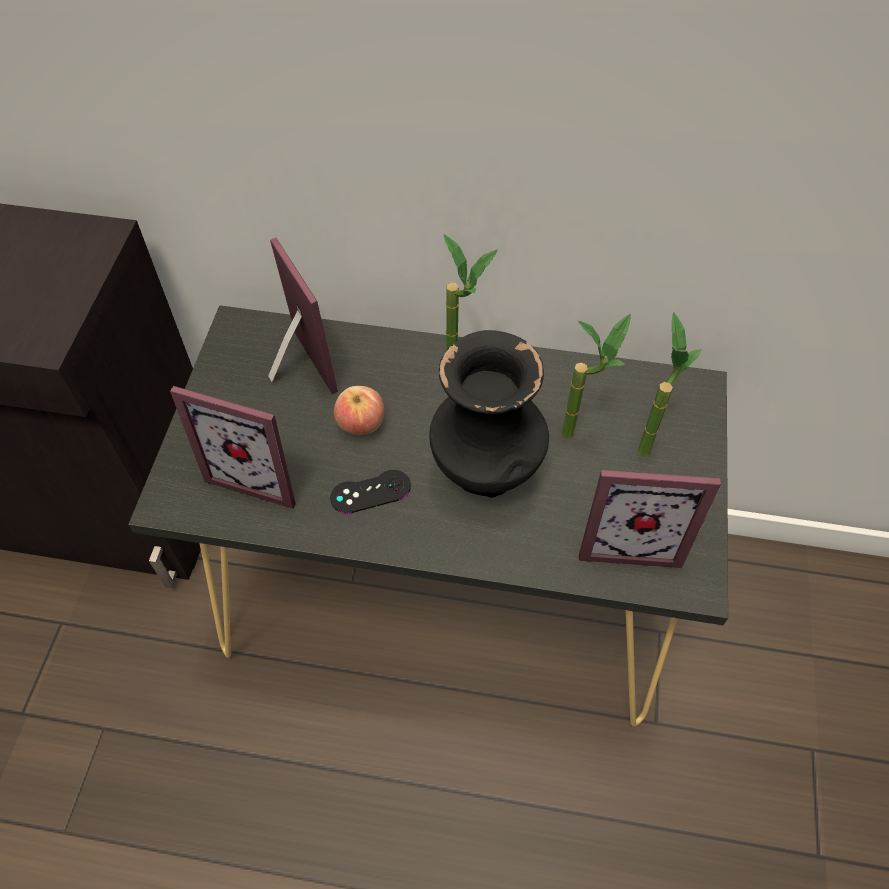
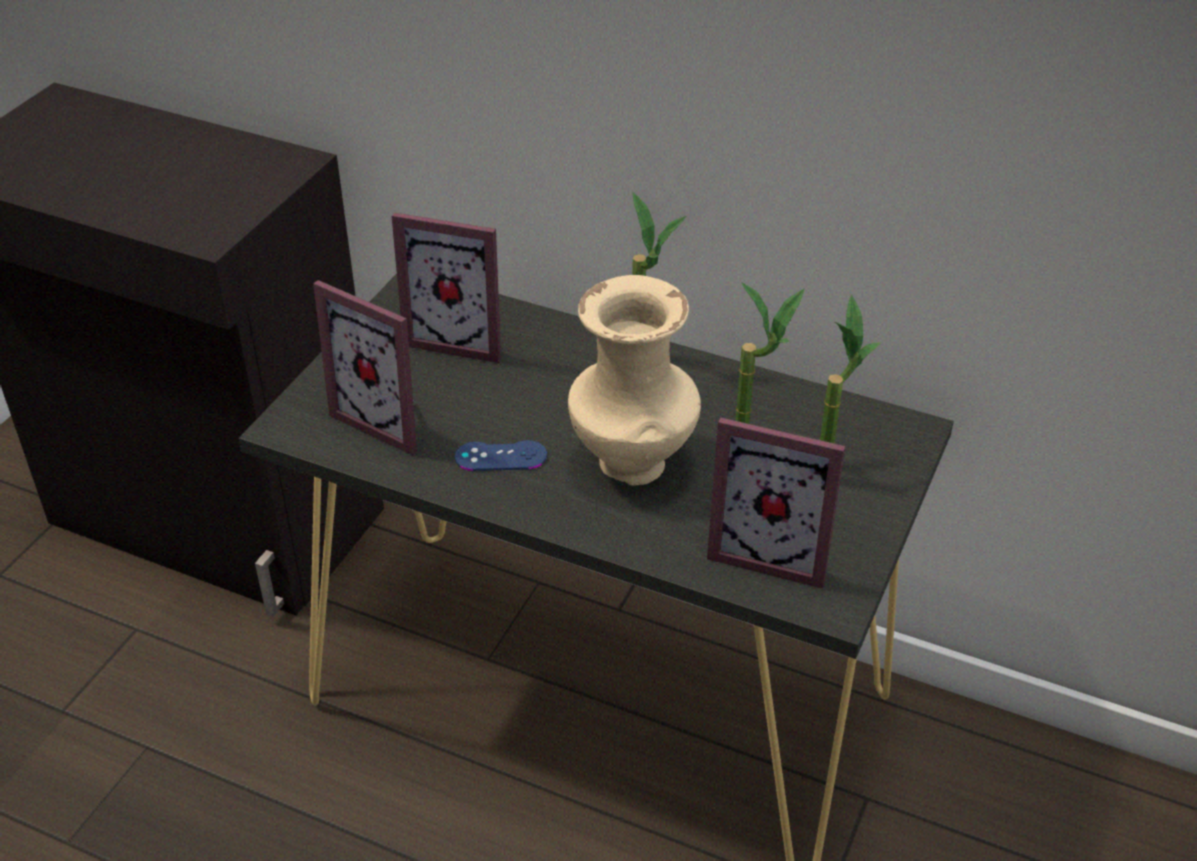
camera: 15 degrees right, 15 degrees down
picture frame [268,238,338,394] -> picture frame turned 120 degrees clockwise [392,213,501,363]
black game controller [330,470,411,514] -> blue game controller [455,440,547,471]
apple [334,386,384,435] -> none
black vase [429,330,549,498] -> beige vase [568,275,701,486]

